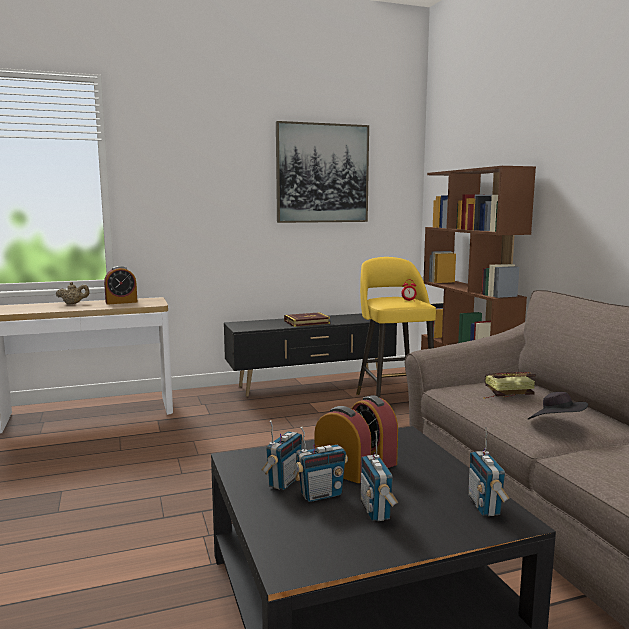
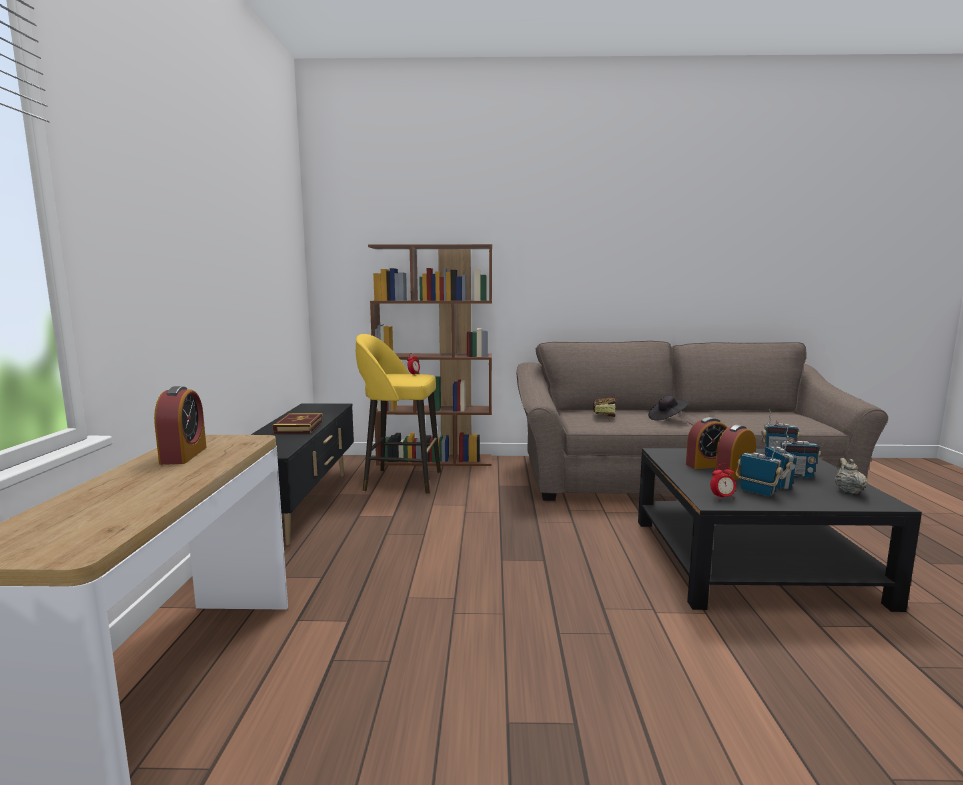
camera: 70 degrees left, 0 degrees up
beige teapot [56,282,90,304] -> beige teapot moved to [835,458,867,494]
picture [276,121,369,223] -> none
none -> alarm clock [710,464,736,500]

